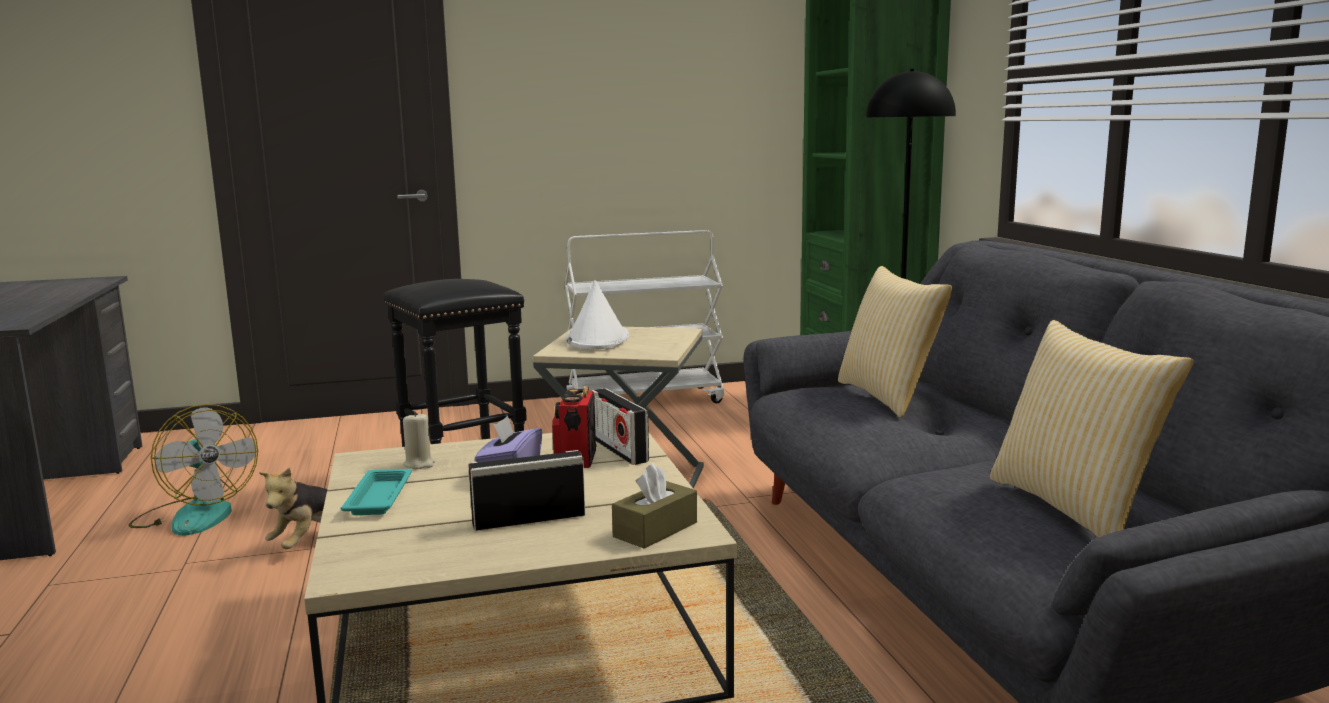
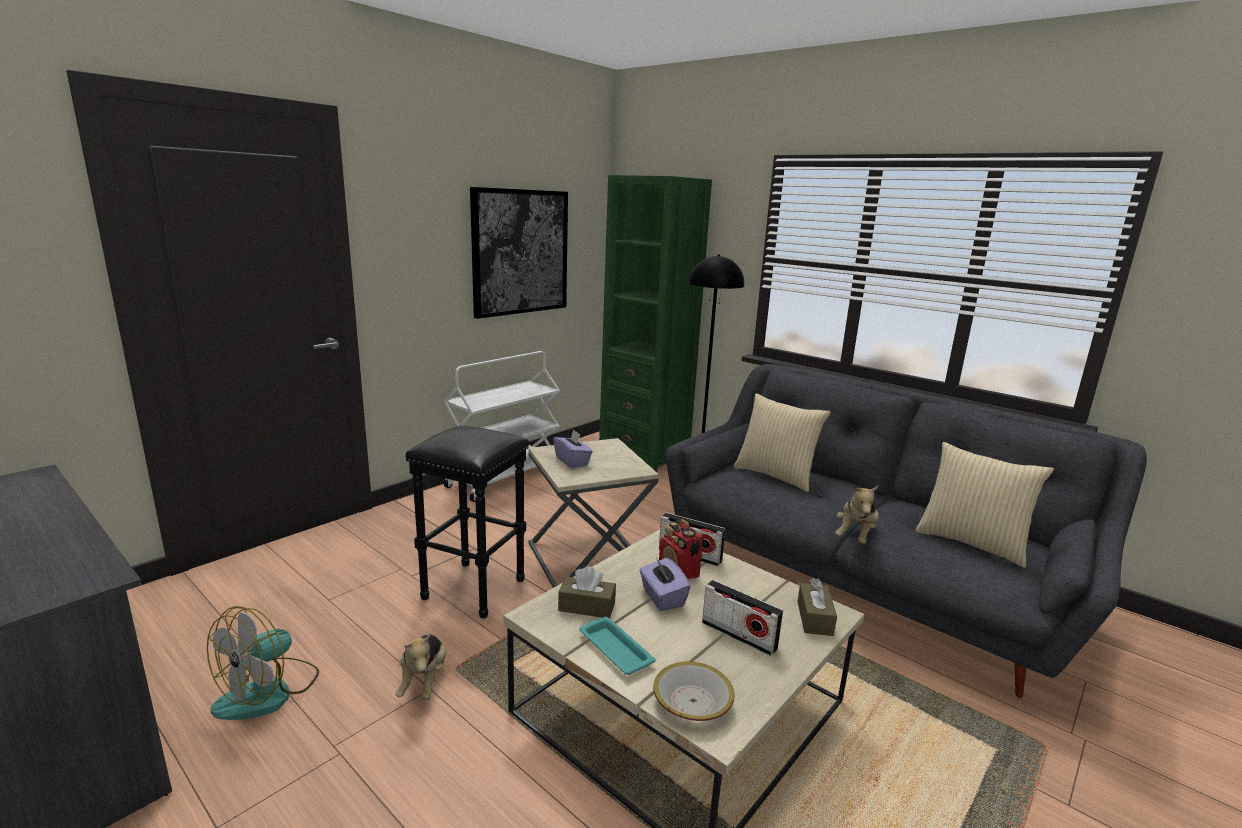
camera: 35 degrees left, 5 degrees up
fan [128,404,258,536] -> fan turned 105 degrees clockwise [207,606,319,720]
beige candle [403,412,435,469] -> brown tissue box [558,567,616,618]
radio [468,450,585,531] -> radio turned 90 degrees counterclockwise [702,580,783,656]
white hat [566,280,629,350] -> purple tissue box [553,430,593,468]
none -> picture [470,187,568,319]
none -> bowl [653,662,734,721]
none -> plush toy [835,485,879,544]

